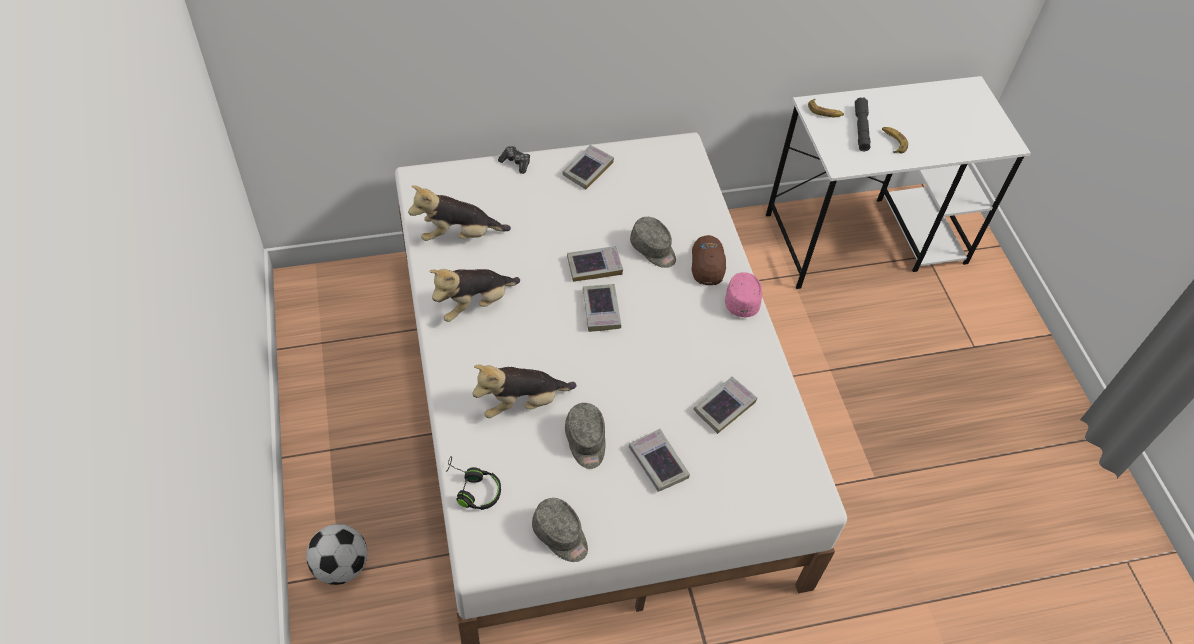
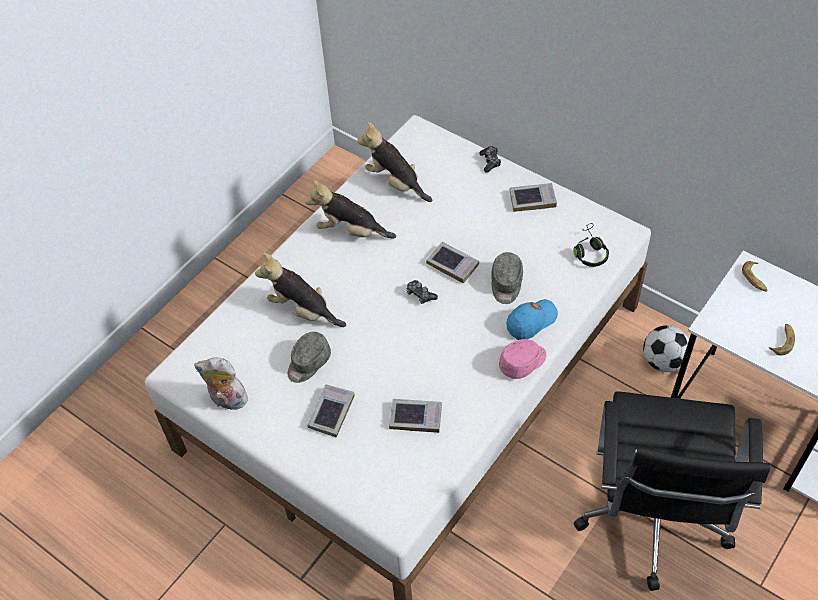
camera: 55 degrees right, 0 degrees up
football [306,524,367,585] -> football moved to [643,325,689,372]
black headphones [446,456,501,510] -> black headphones moved to [573,223,609,267]
grey cap [532,498,588,562] -> plush toy [194,358,250,410]
book [583,284,621,332] -> game controller [406,280,438,304]
brown cap [692,235,726,285] -> blue cap [506,299,558,340]
grey flashlight [855,97,870,151] -> none
none -> black office chair [573,391,770,591]

